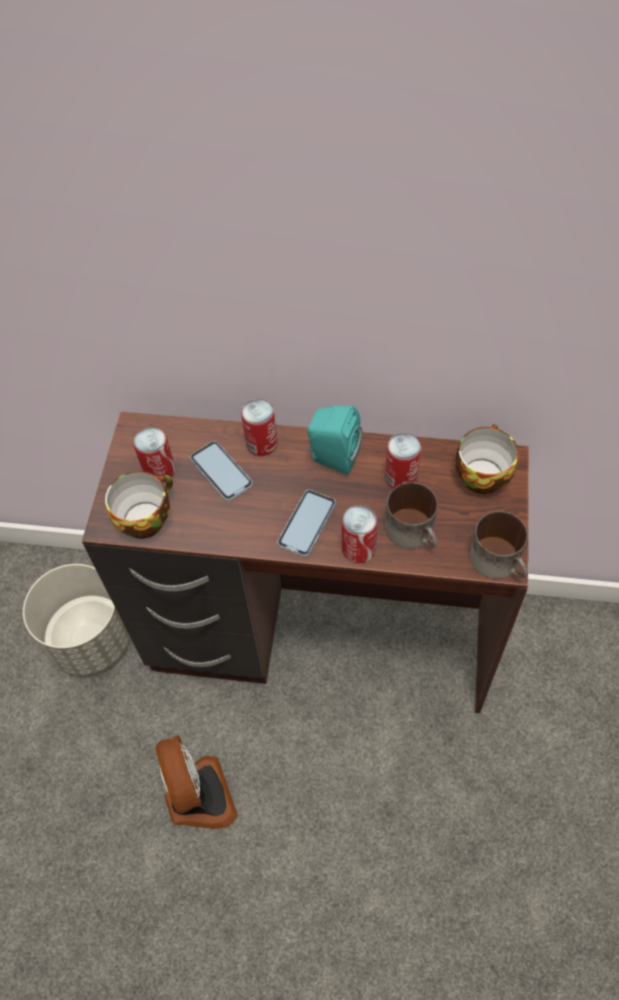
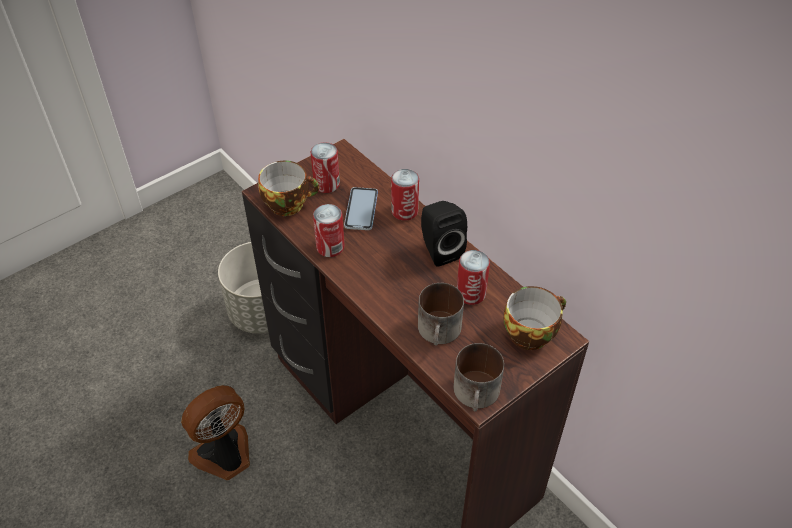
camera: 40 degrees right, 10 degrees down
fan [156,735,238,829] -> fan turned 150 degrees counterclockwise [181,385,250,480]
phone [277,490,336,557] -> none
turquoise speaker [307,406,362,475] -> black speaker [421,201,467,267]
can [342,505,378,563] -> can moved to [313,204,345,257]

